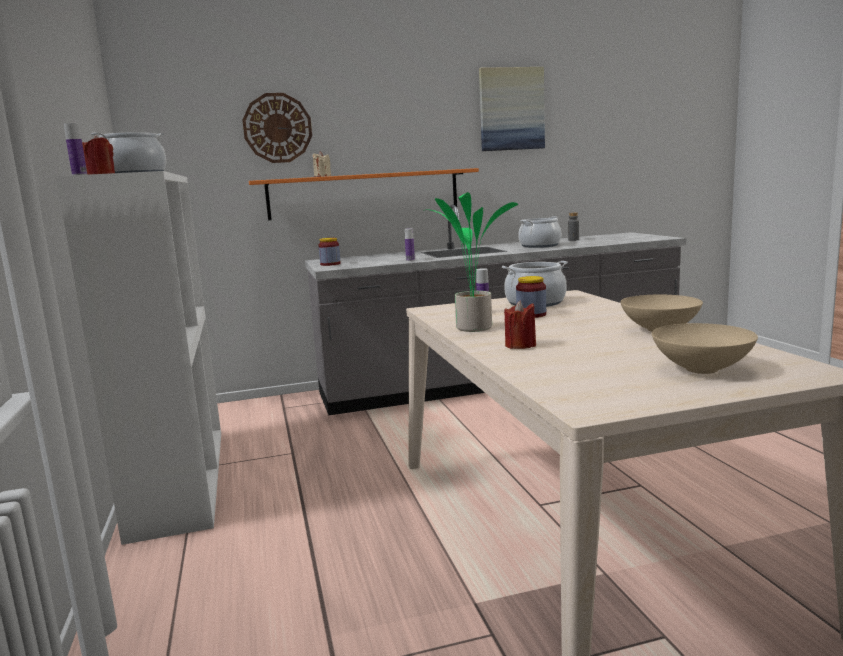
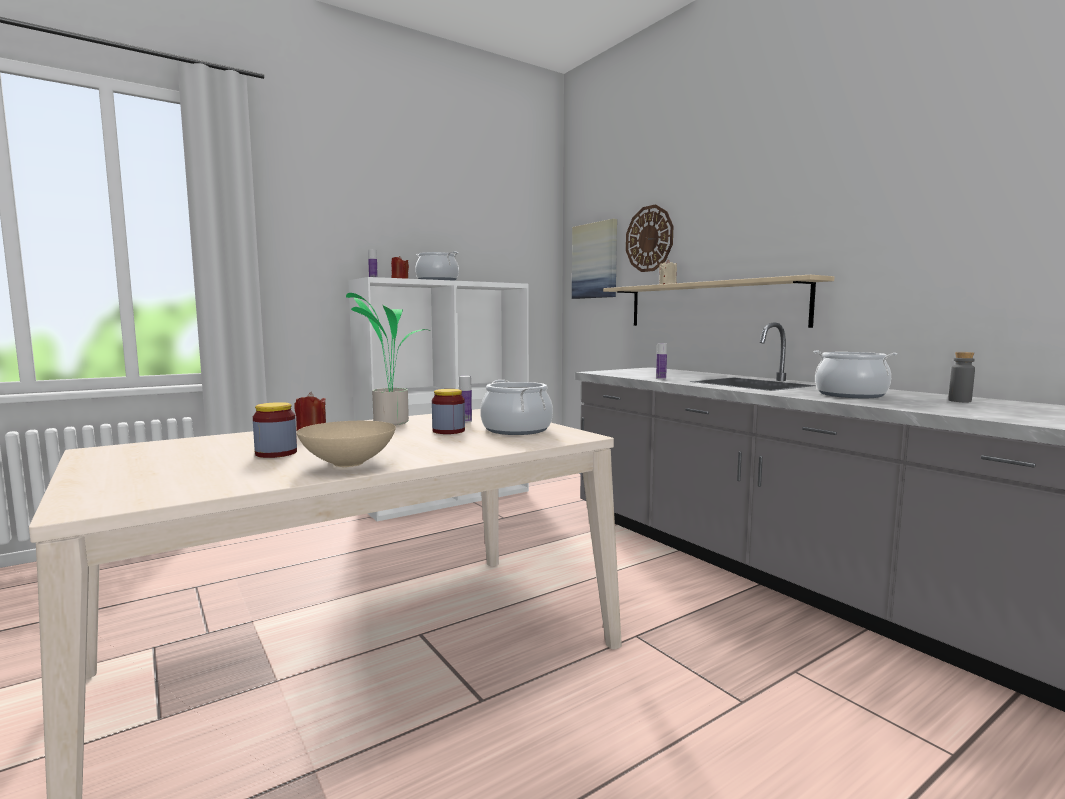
camera: 70 degrees right, 5 degrees down
orange shelf [249,168,479,220] -> beige shelf [603,275,834,328]
jar [319,238,341,266] -> jar moved to [253,402,297,458]
picture [479,67,545,151] -> picture moved to [572,219,617,299]
beige bowl [652,323,758,374] -> none

